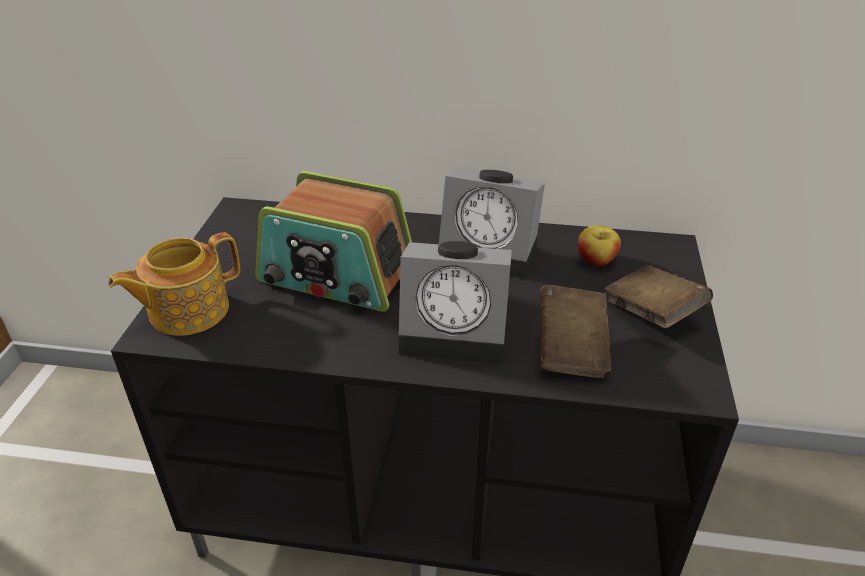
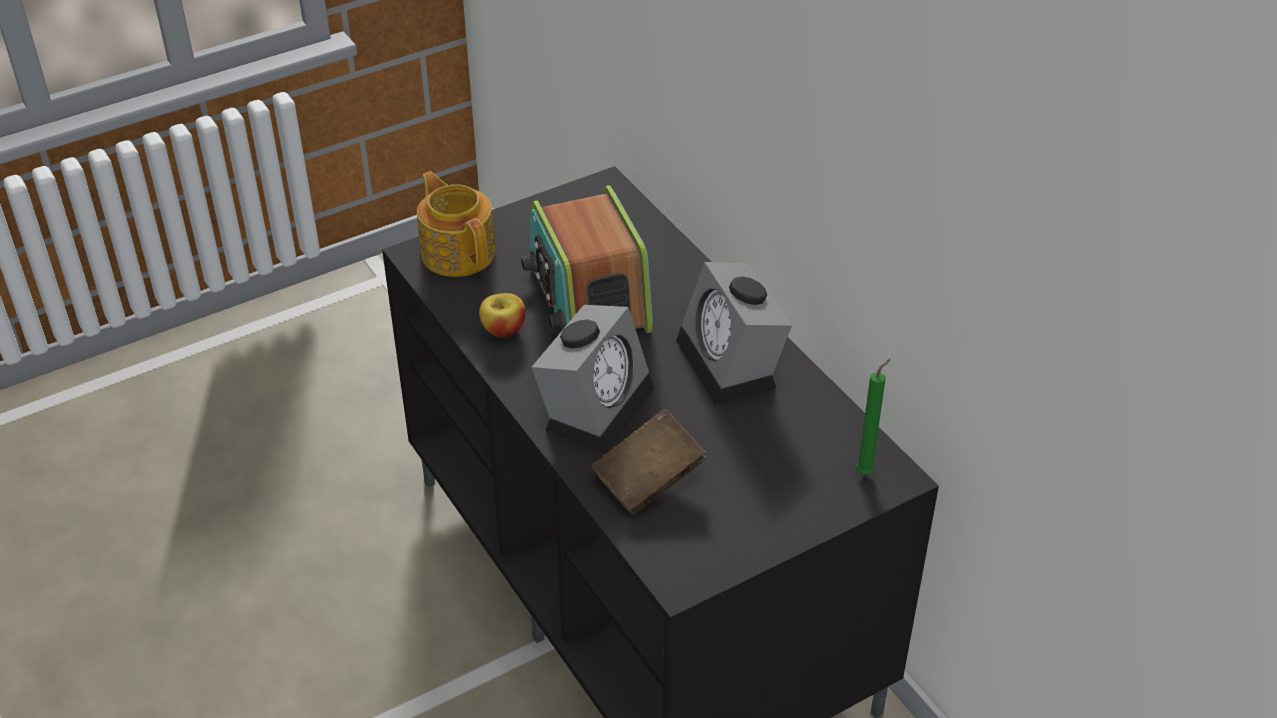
camera: 50 degrees right, 5 degrees up
teapot [108,232,240,336] -> teapot turned 45 degrees clockwise [417,171,495,277]
alarm clock [398,241,512,363] -> alarm clock turned 120 degrees counterclockwise [531,305,654,453]
apple [578,225,621,266] -> apple moved to [479,293,526,338]
brown book [605,265,713,328] -> none
none -> green candle [856,358,891,474]

